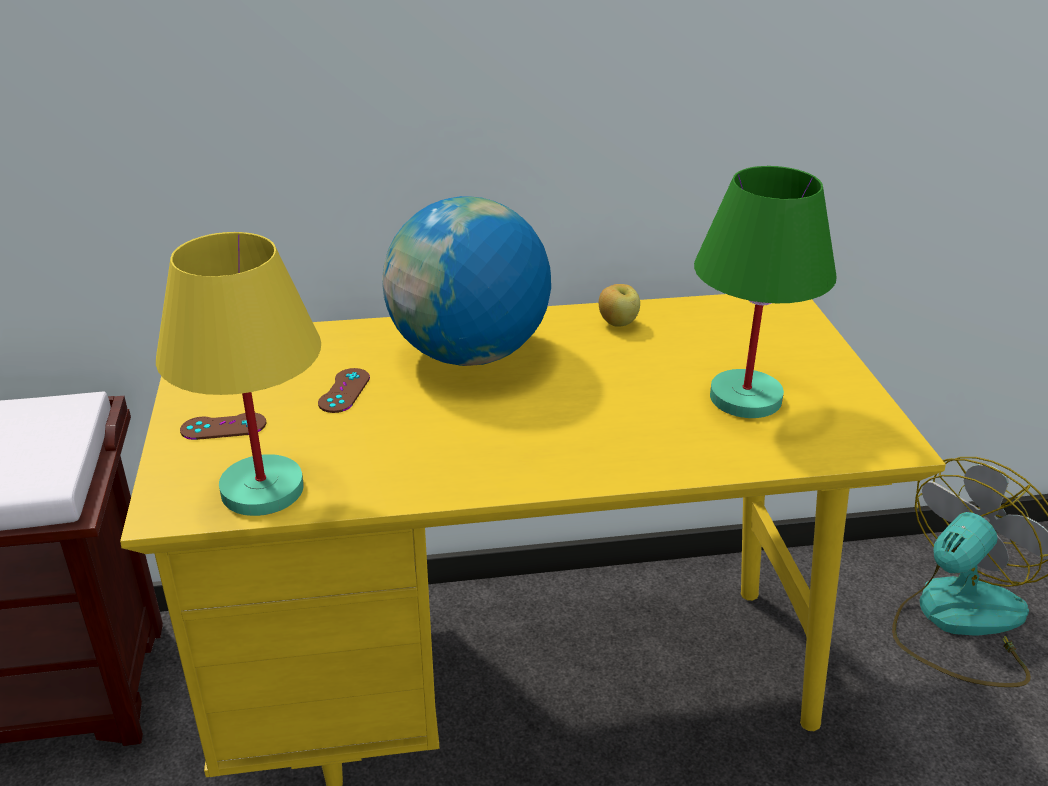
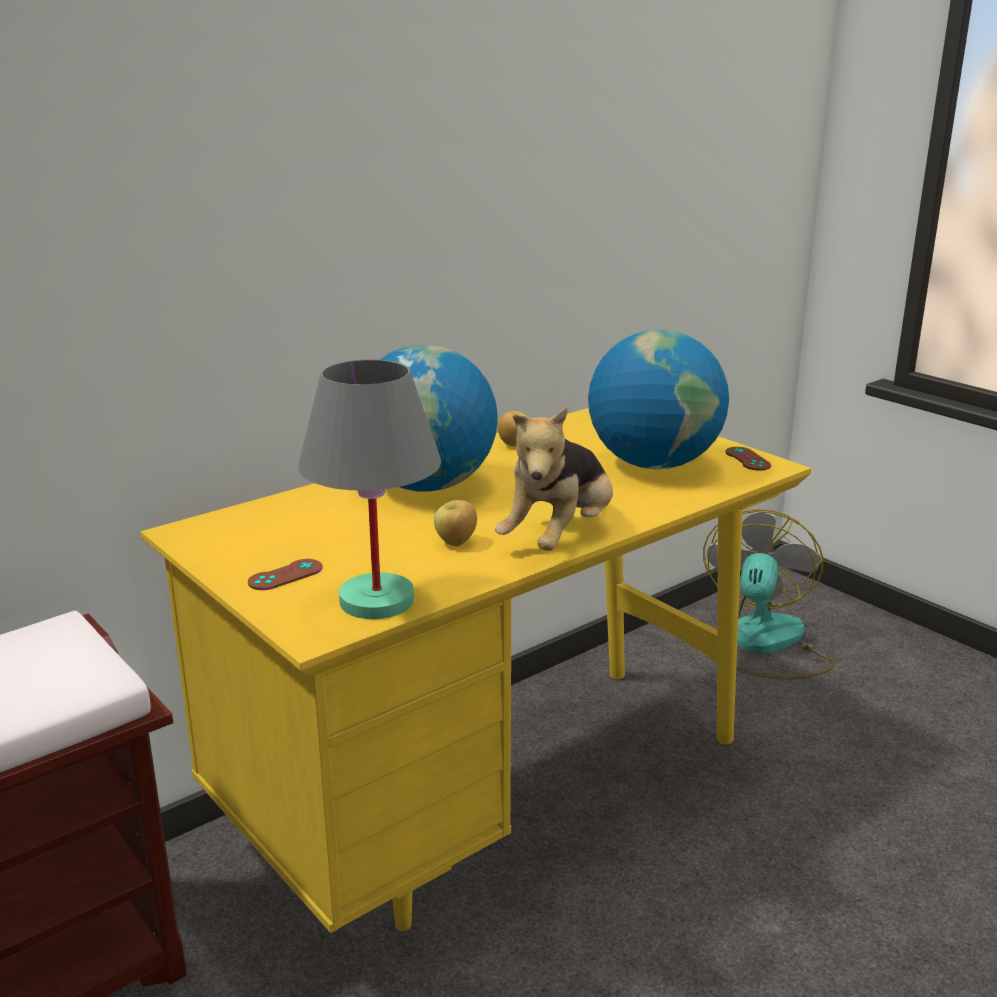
camera: 30 degrees left, 10 degrees down
yellow table lamp [156,232,321,516] -> grey table lamp [298,359,441,619]
brown game controller [318,368,370,413] -> brown game controller moved to [726,447,771,471]
green table lamp [694,166,837,418] -> globe [588,330,729,469]
none -> apple [434,500,477,546]
none -> plush toy [495,407,613,551]

